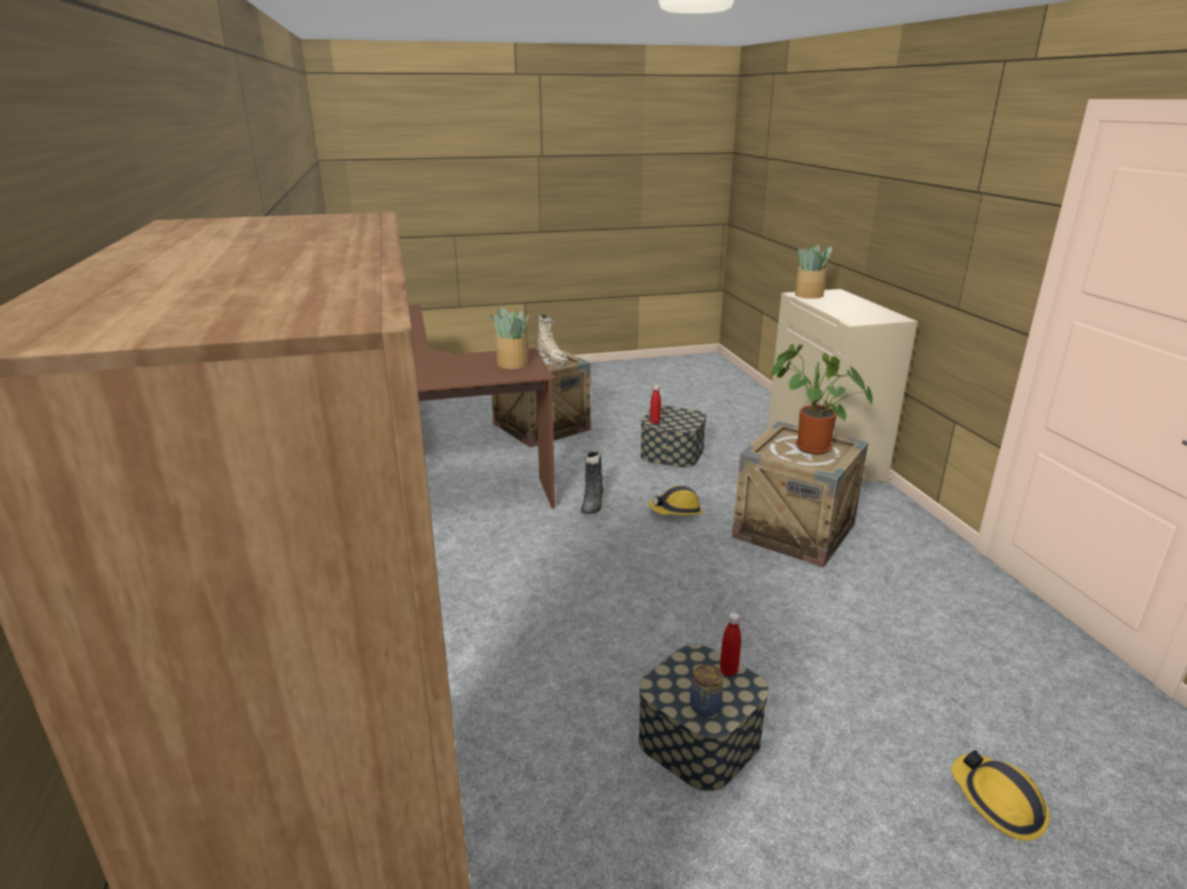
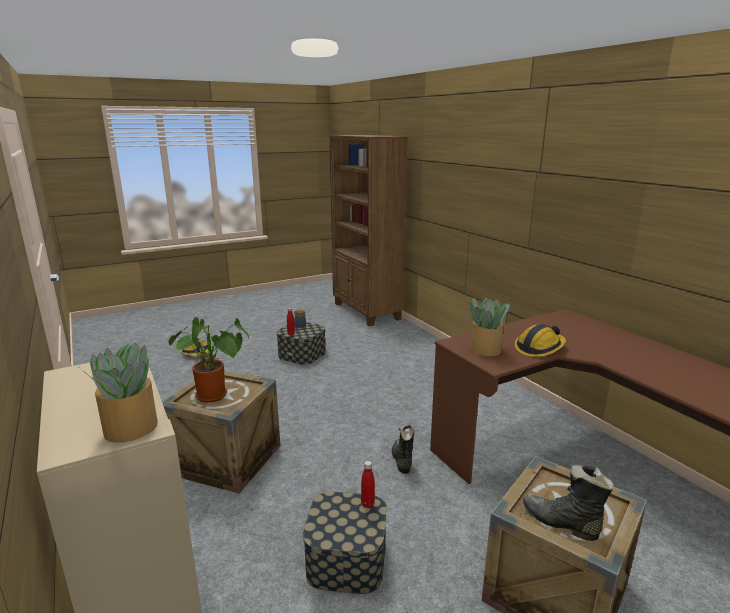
camera: 165 degrees right, 5 degrees down
beige boot [537,314,568,362] -> black boot [523,465,613,541]
hard hat [648,485,702,515] -> hard hat moved to [514,324,566,357]

